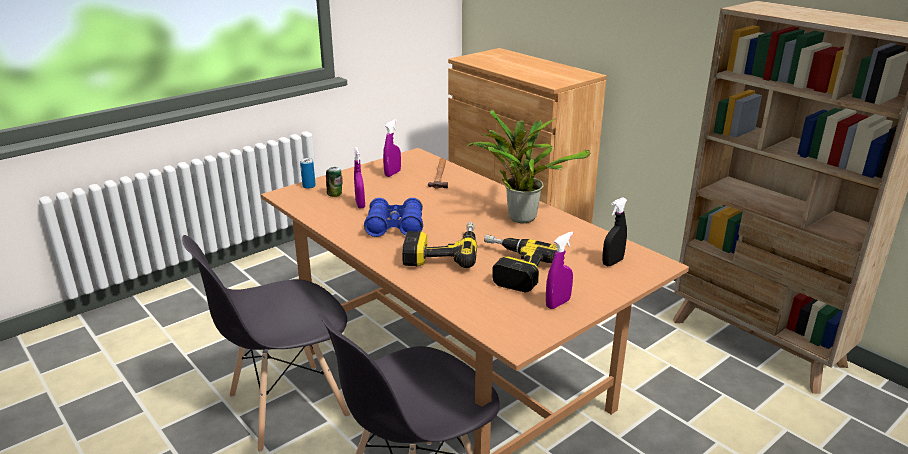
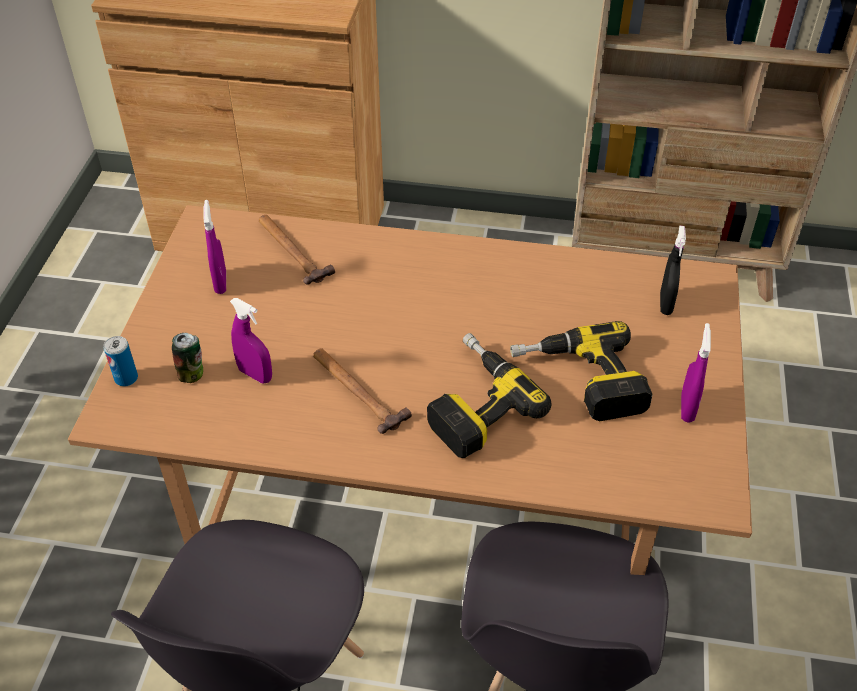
camera: 40 degrees left, 20 degrees up
blue binoculars [364,198,423,237] -> hammer [313,348,412,434]
potted plant [467,110,591,223] -> none

